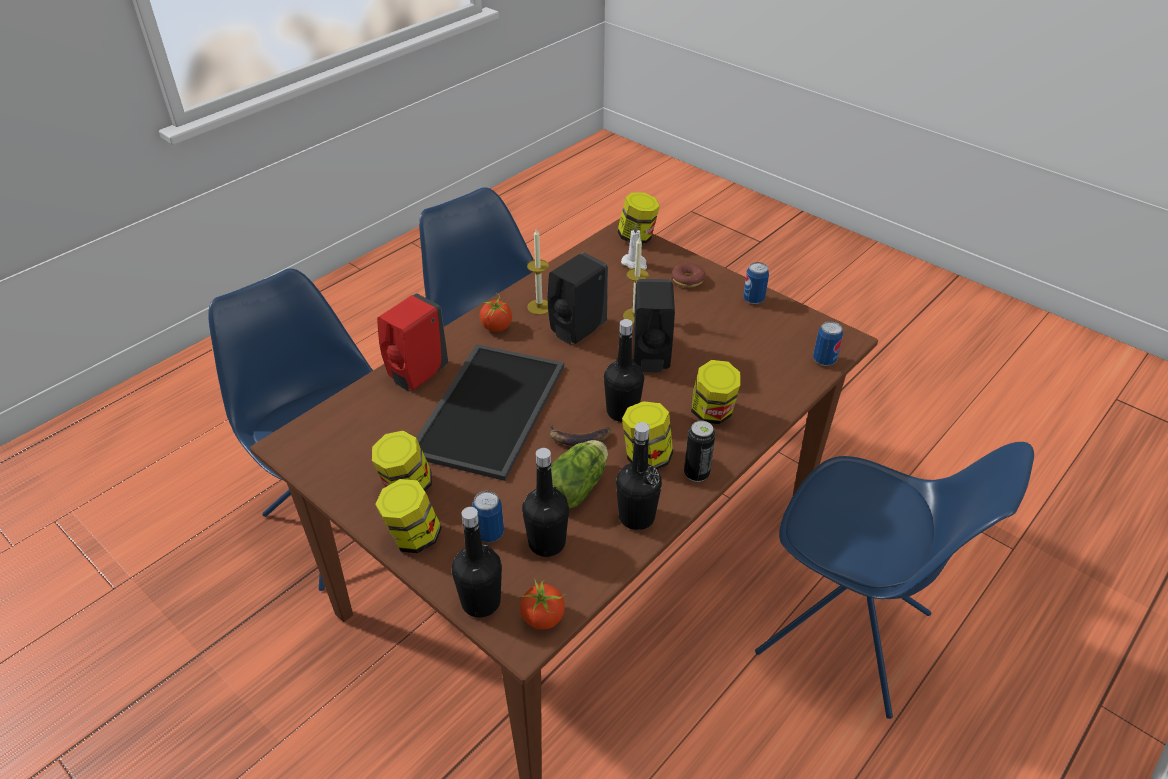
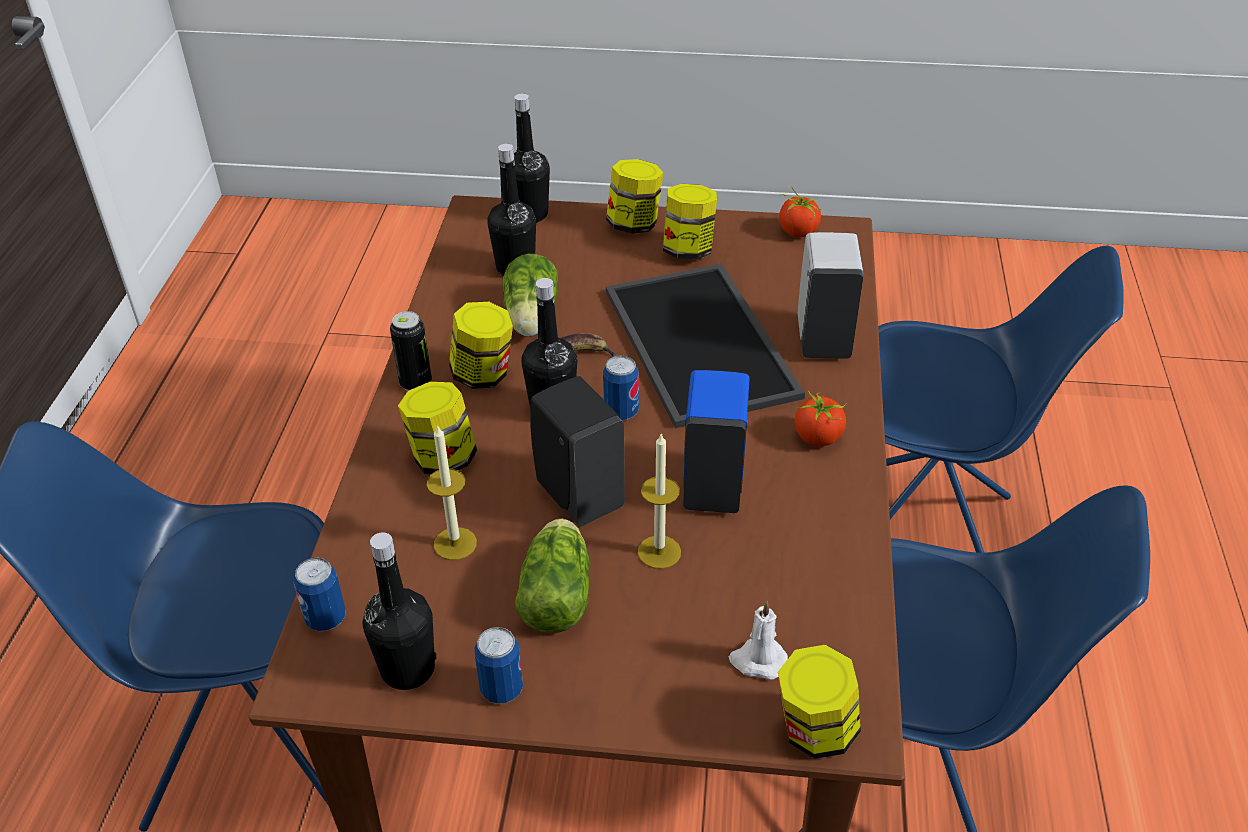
camera: 145 degrees right, 0 degrees up
red soap dispenser [377,293,448,390] -> white soap dispenser [798,232,863,359]
can [472,491,504,542] -> can moved to [603,355,639,420]
tomato [520,579,565,630] -> tomato moved to [779,188,821,238]
candle [527,228,549,315] -> candle moved to [427,424,477,560]
black soap dispenser [548,252,608,344] -> blue soap dispenser [683,370,750,513]
black bottle [616,422,662,530] -> black bottle moved to [363,532,436,690]
donut [671,263,706,288] -> none
none -> lettuce [515,519,589,633]

